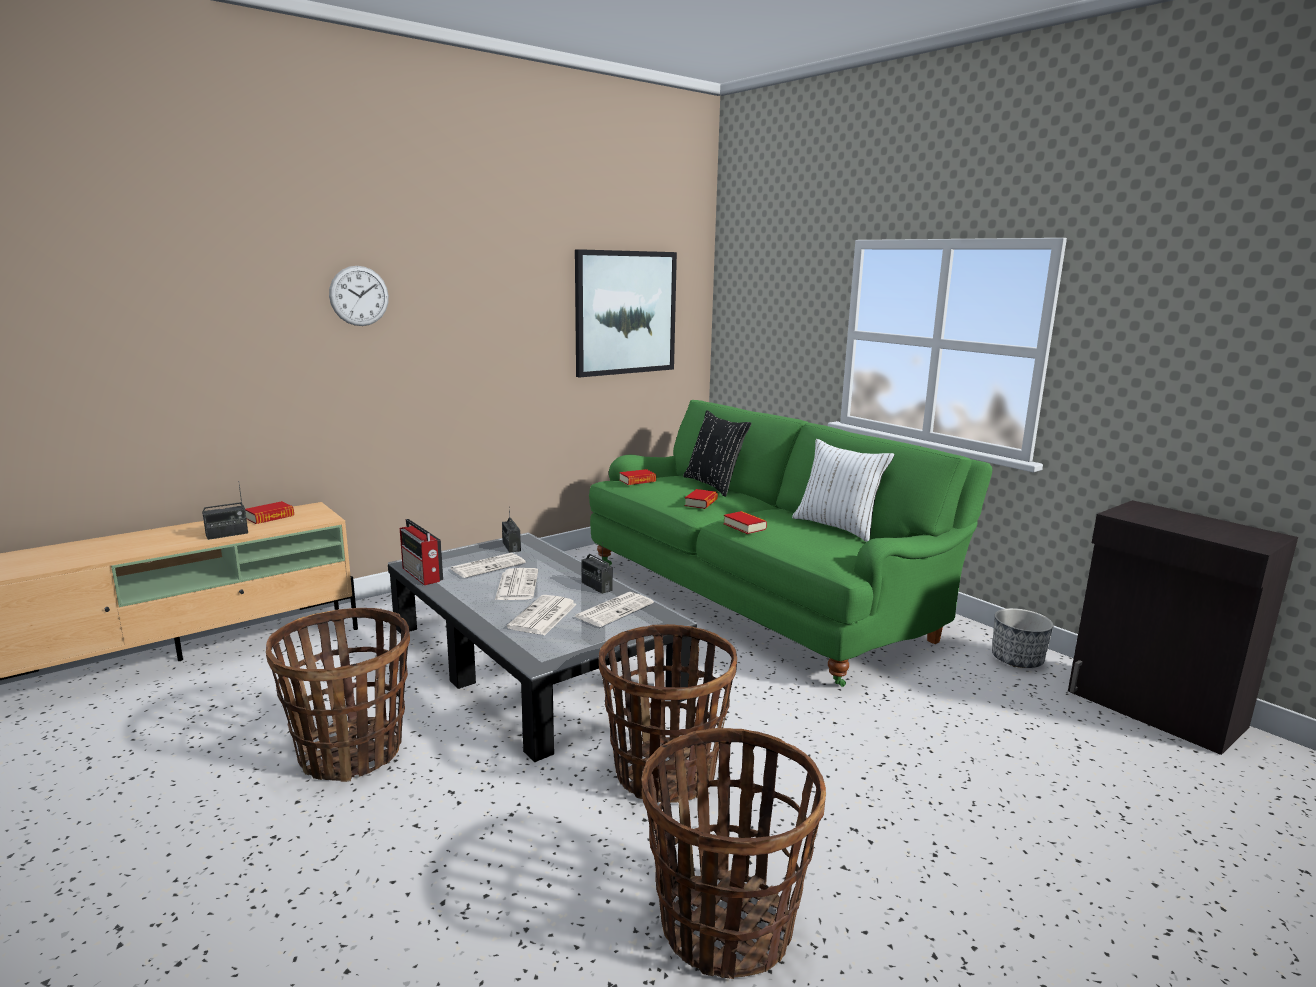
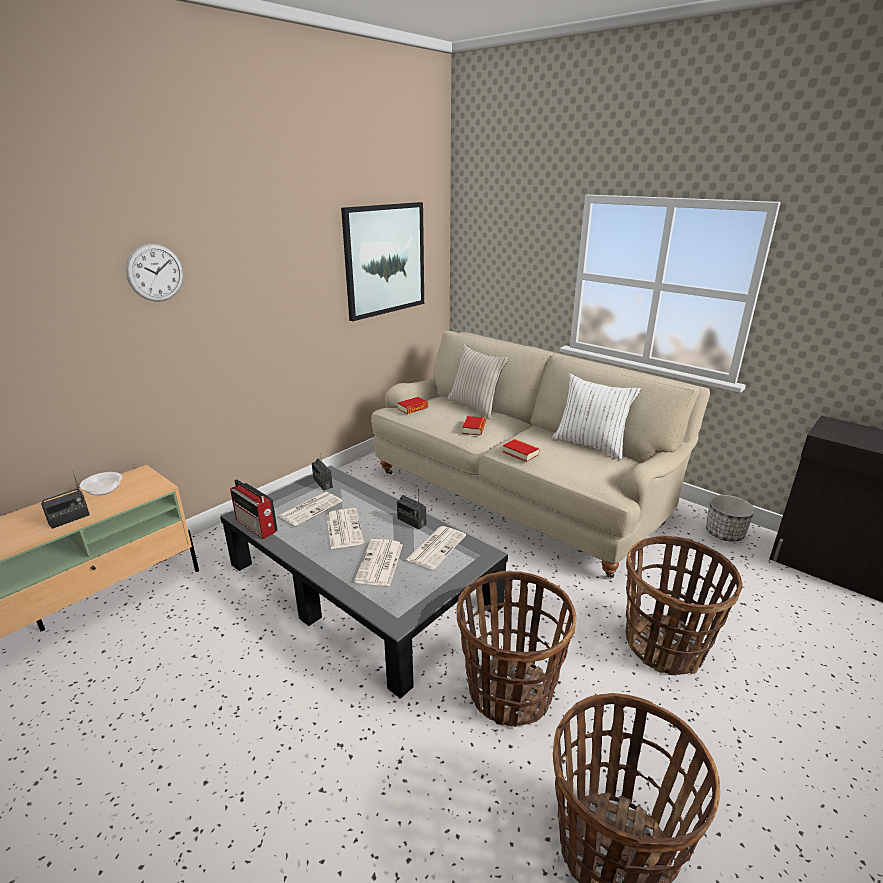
camera: 10 degrees left, 10 degrees up
book [245,501,294,524] -> bowl [80,472,122,495]
basket [266,608,410,782] -> basket moved to [626,536,743,675]
green sofa [589,400,992,687] -> beige sofa [371,331,710,578]
black pillow [683,410,751,497] -> beige pillow [447,344,508,419]

